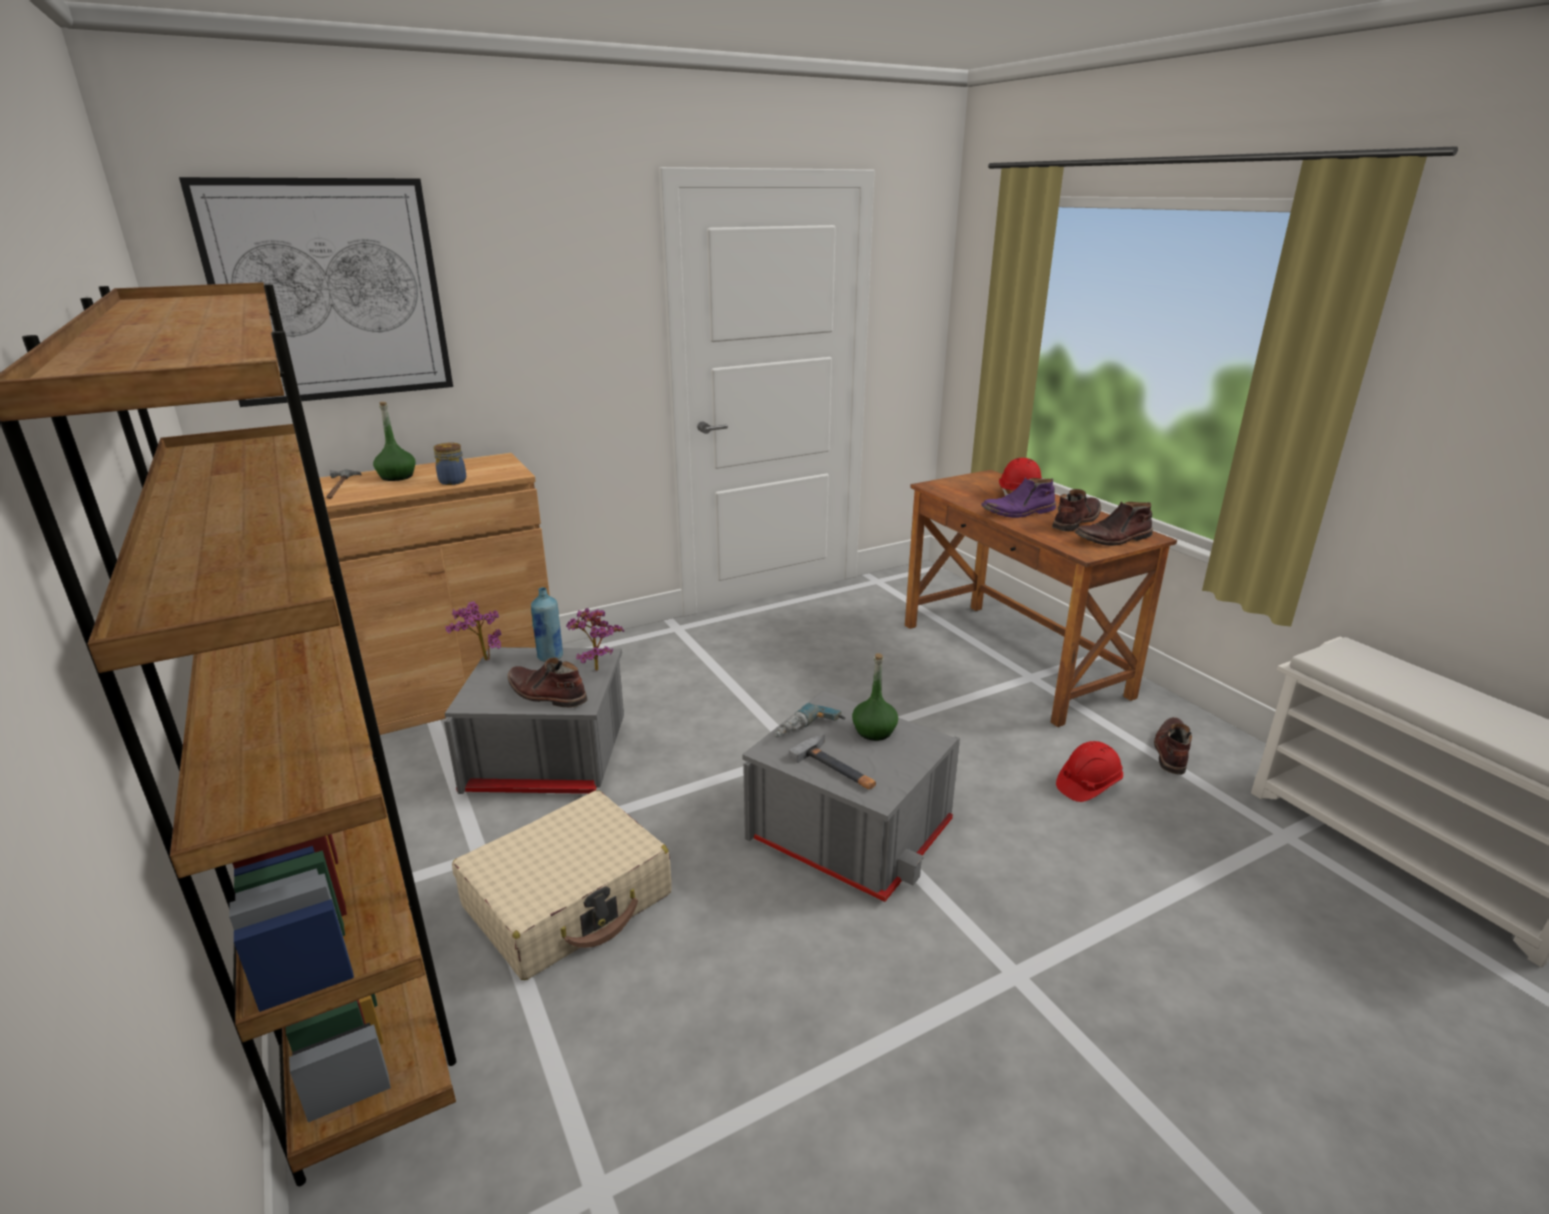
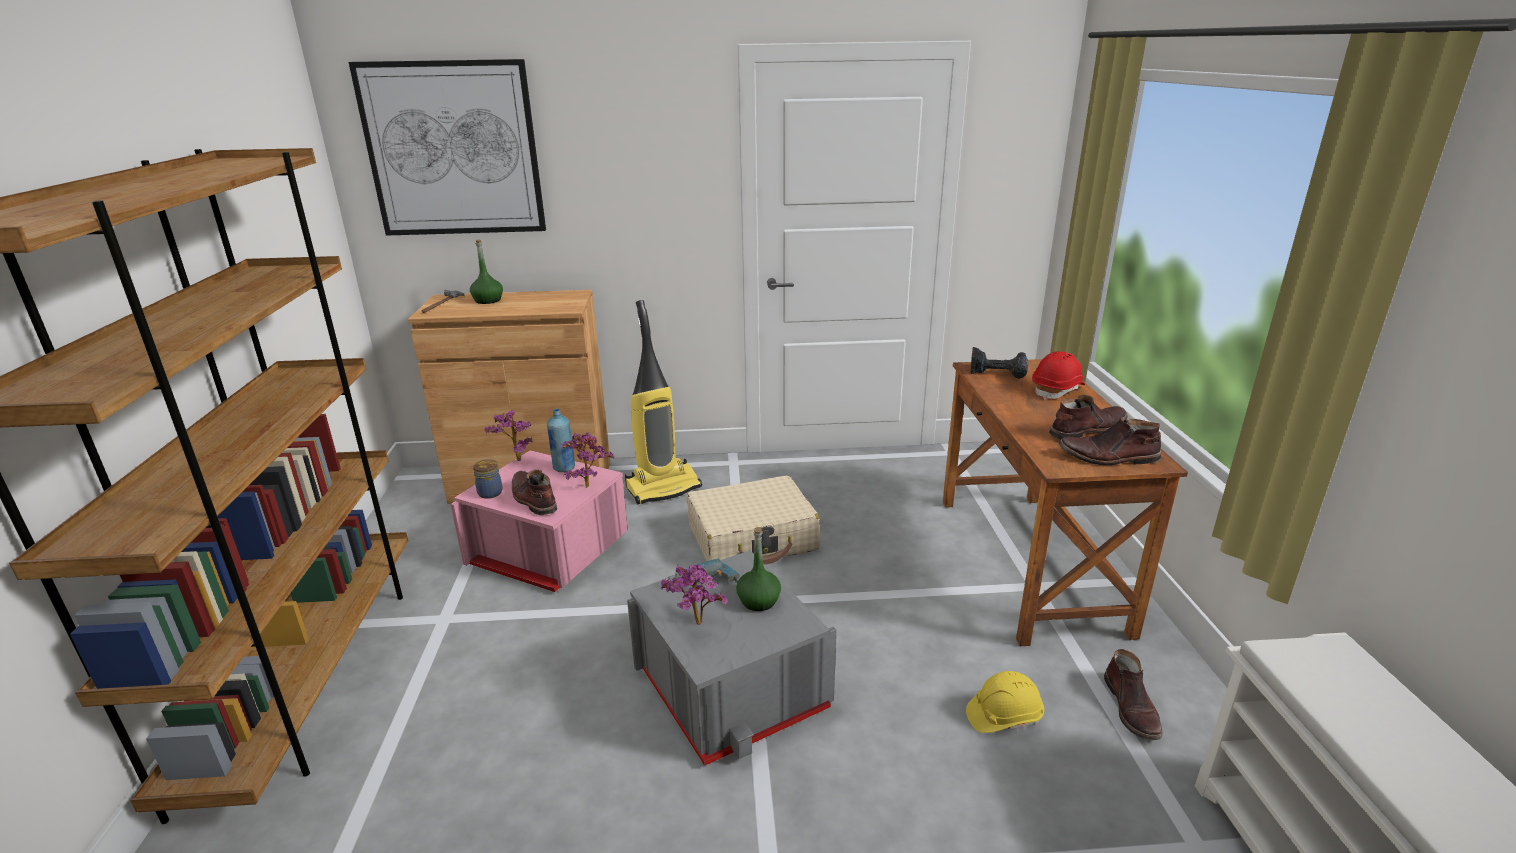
camera: 25 degrees right, 0 degrees up
jar [433,443,466,485] -> jar moved to [473,459,502,499]
grey storage box [444,647,624,794] -> pink storage box [450,450,628,592]
beige suitcase [452,791,672,980] -> beige suitcase moved to [686,475,820,565]
hammer [789,734,876,790] -> potted plant [661,564,728,625]
purple boot [981,477,1056,518] -> none
red hard hat [1056,741,1123,802] -> yellow hard hat [966,671,1044,733]
brown boot [1154,717,1192,775] -> brown boot turned 135 degrees clockwise [1104,649,1162,740]
none -> vacuum cleaner [625,300,702,504]
none -> power drill [970,347,1028,379]

